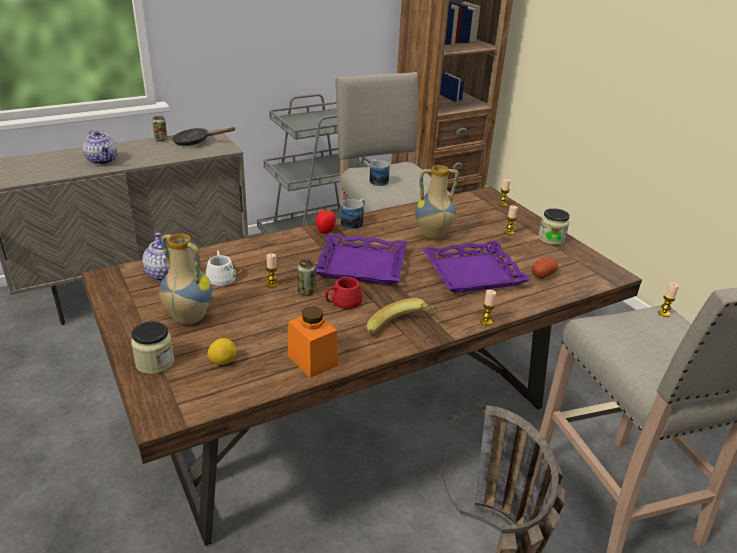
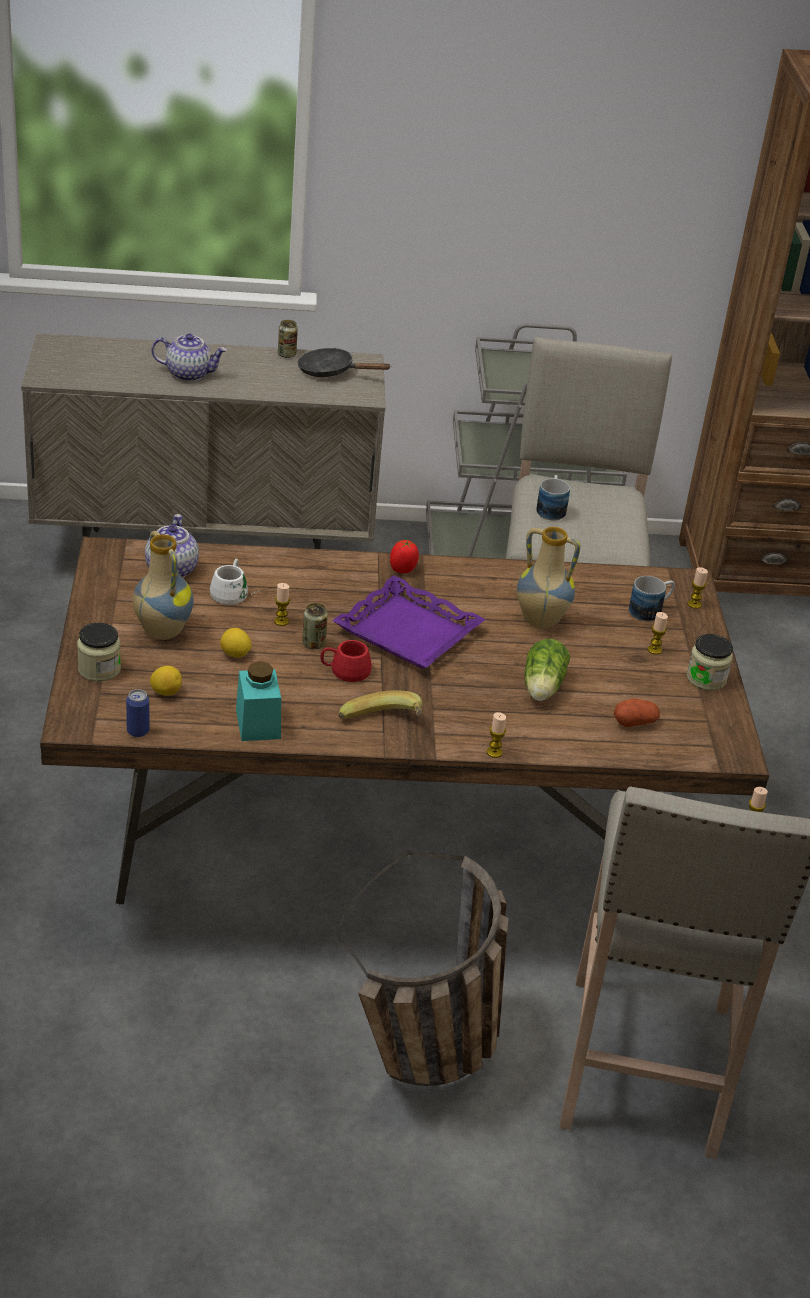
camera: 25 degrees right, 5 degrees up
teapot [83,130,117,165] -> teapot turned 75 degrees counterclockwise [151,334,227,382]
orange jar [287,306,338,378] -> turquoise jar [236,661,281,741]
mug [341,199,365,230] -> mug moved to [629,576,675,622]
purple tray [422,241,531,293] -> lettuce [524,639,570,701]
none -> can [126,689,149,737]
none -> lemon [220,628,252,657]

